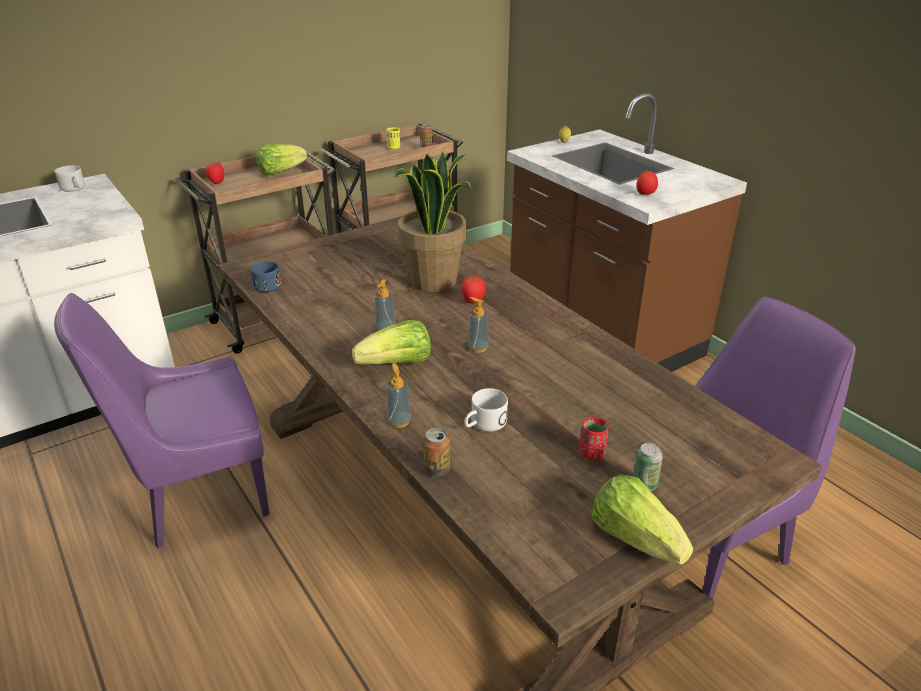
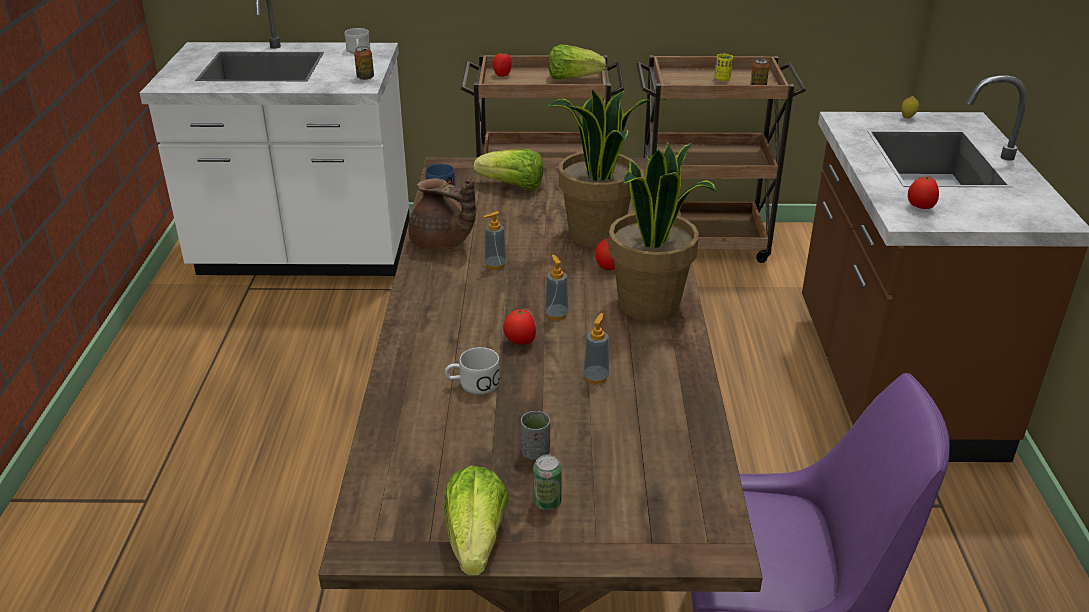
camera: 35 degrees right, 0 degrees up
purple chair [54,293,270,548] -> none
lettuce [352,320,431,365] -> lettuce moved to [474,149,543,190]
soap dispenser [387,363,411,428] -> soap dispenser moved to [583,313,610,384]
can [423,428,450,477] -> can moved to [354,46,374,80]
red cup [579,417,609,460] -> grey cup [521,411,550,460]
none -> brown teapot [409,178,476,251]
none -> tomato [503,309,536,345]
none -> potted plant [608,142,717,322]

